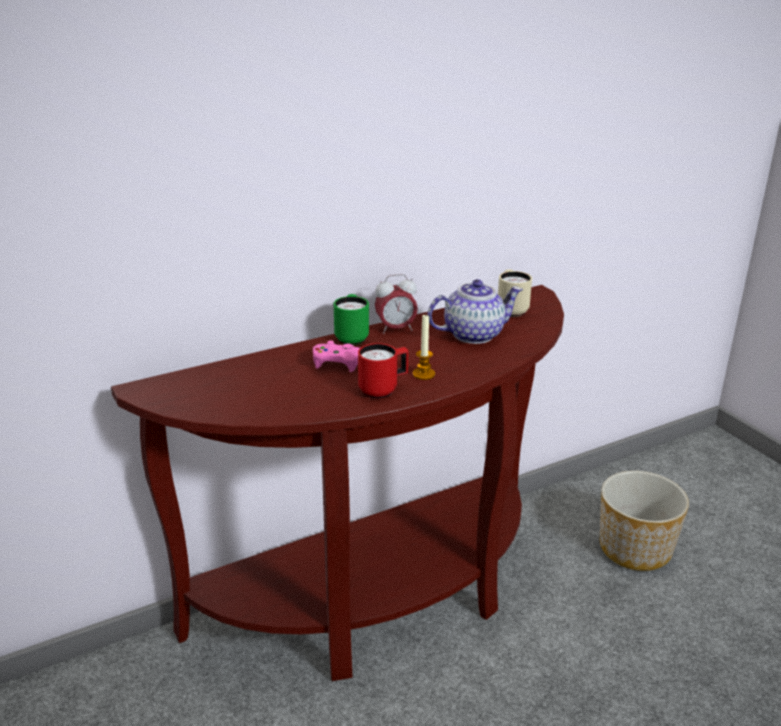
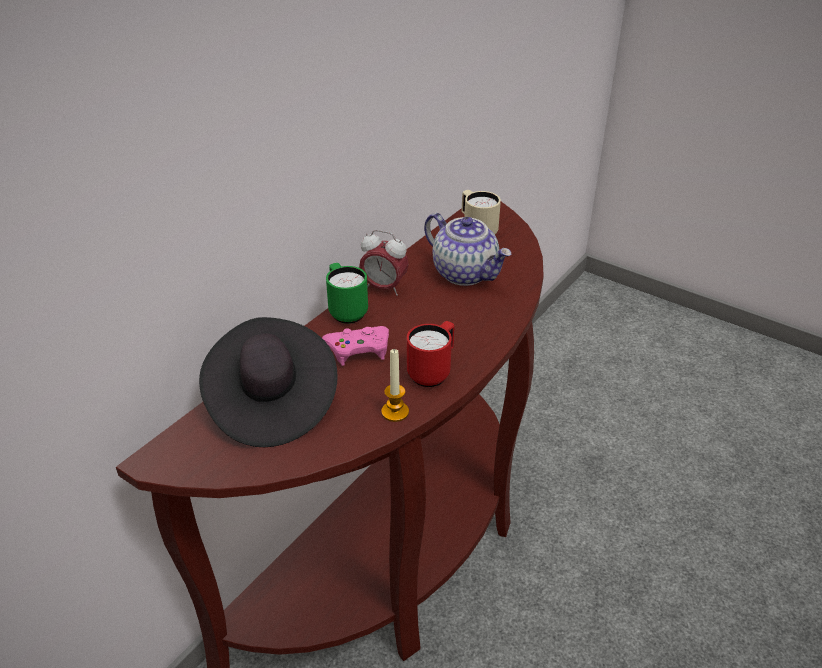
camera: 25 degrees left, 10 degrees up
alarm clock [375,274,418,334] -> alarm clock turned 60 degrees clockwise [359,230,409,296]
candle [413,313,435,380] -> candle moved to [381,349,409,422]
teapot [427,279,523,344] -> teapot turned 90 degrees clockwise [424,213,512,286]
planter [600,471,689,571] -> none
none -> black hat [199,317,338,447]

